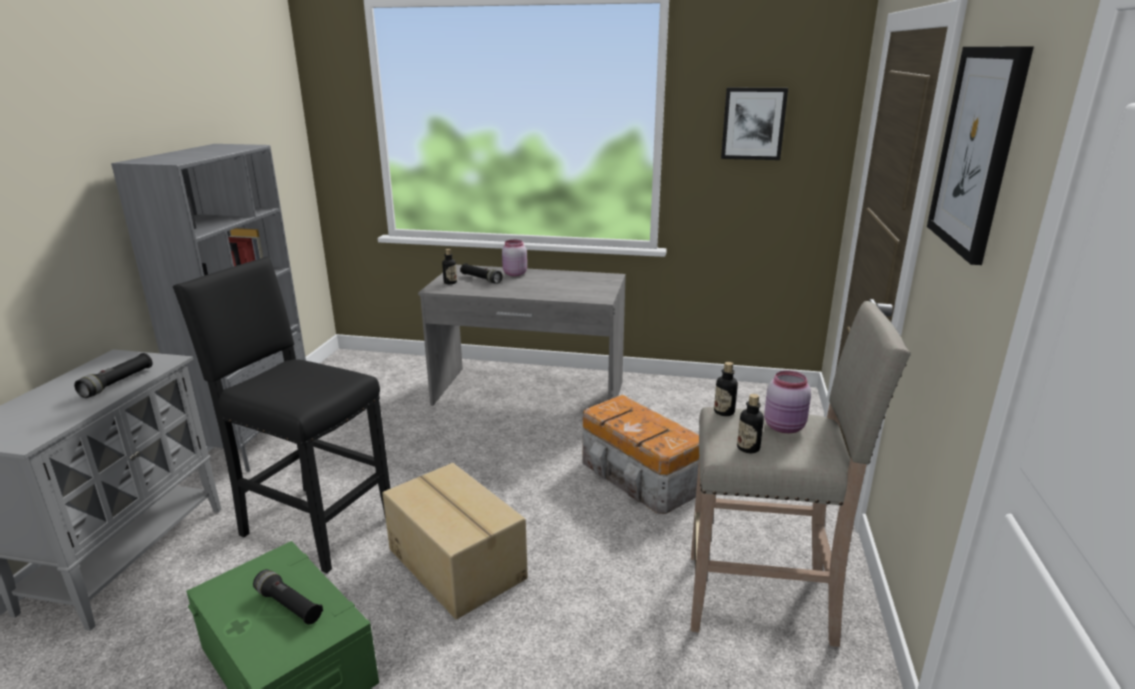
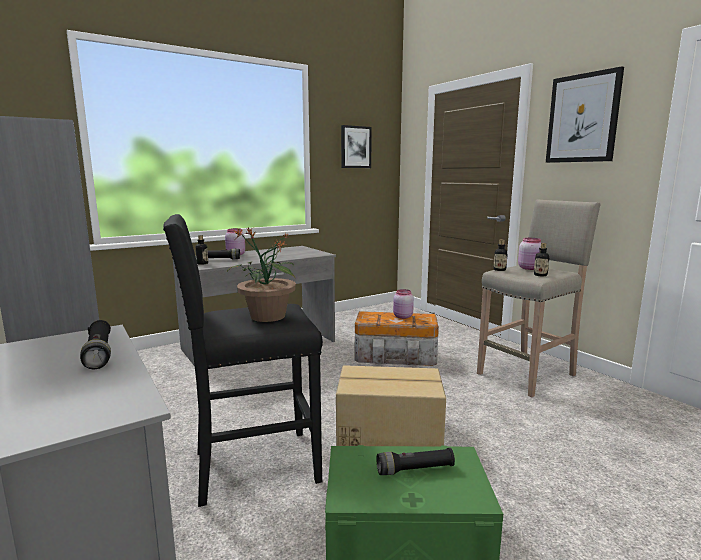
camera: 45 degrees left, 10 degrees down
none -> potted plant [226,227,296,322]
none -> pink jar [393,289,414,319]

